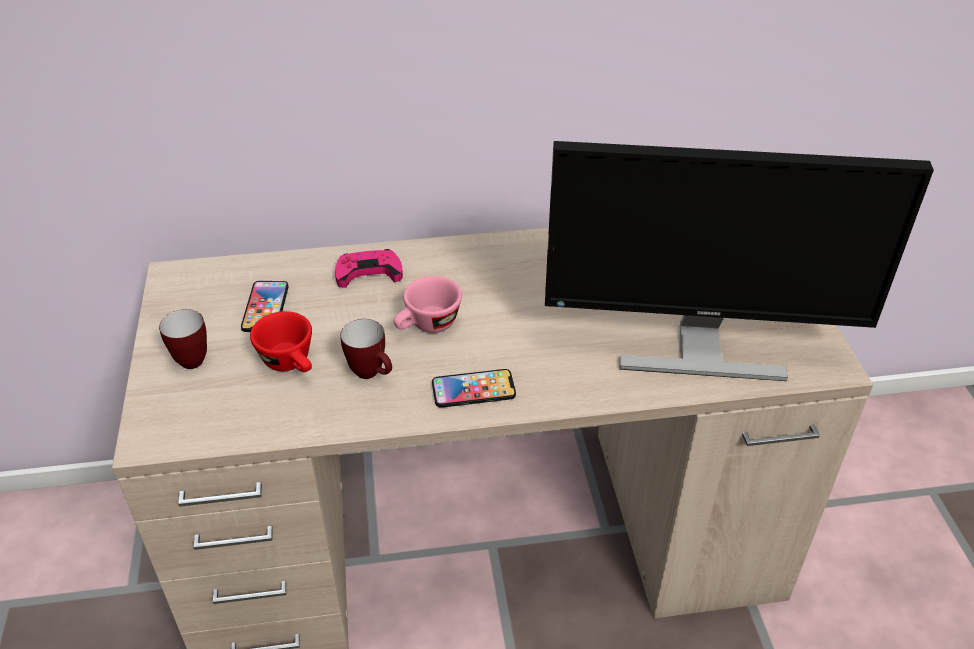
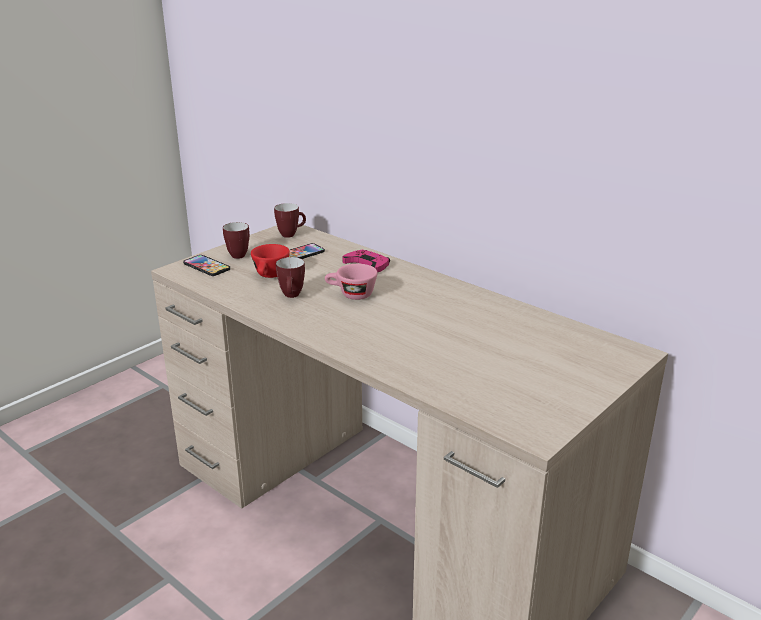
camera: 50 degrees right, 15 degrees down
phone [432,369,516,408] -> phone moved to [183,255,230,276]
monitor [545,141,934,381] -> none
none -> mug [274,203,306,238]

